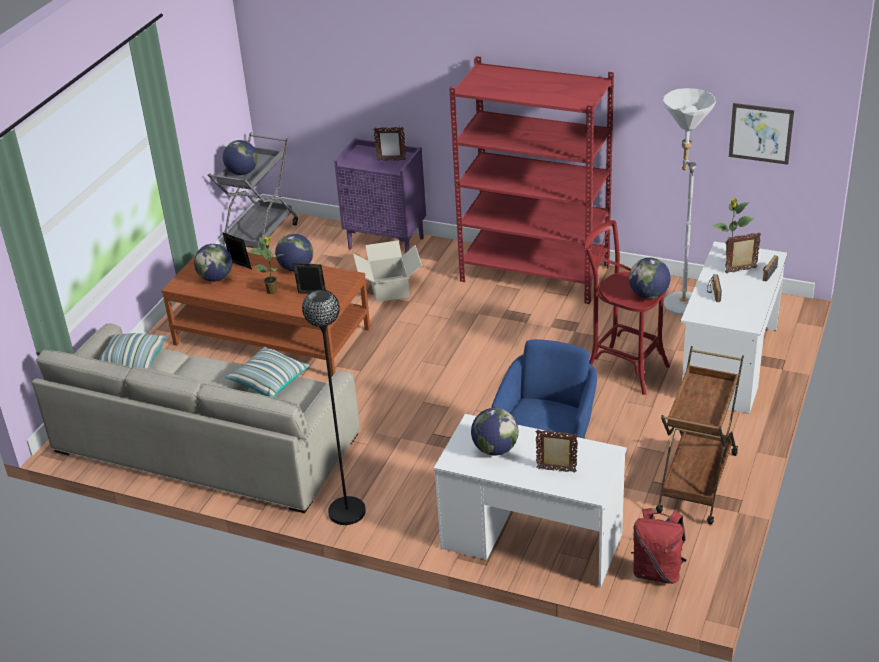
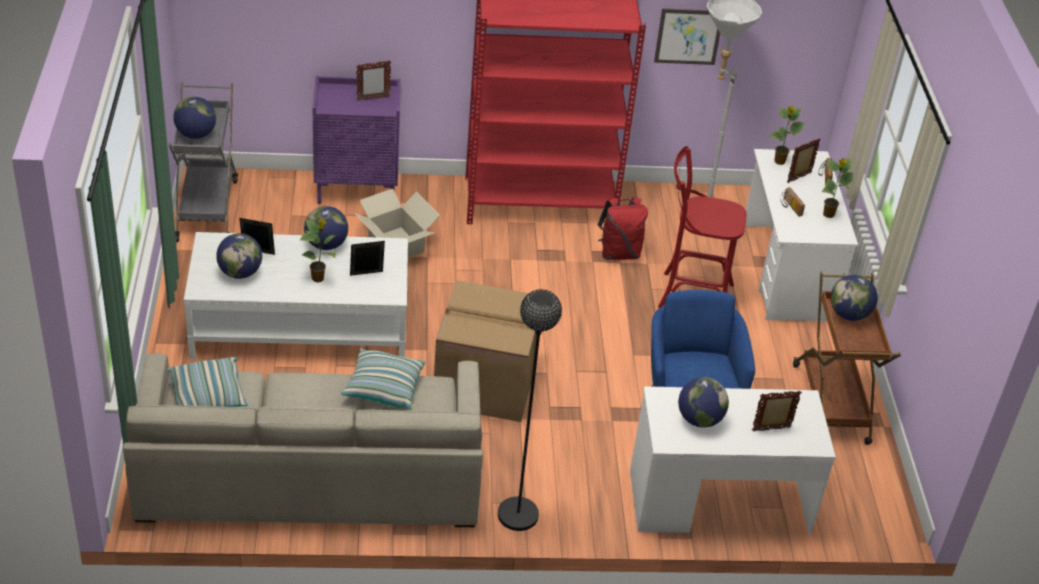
camera: 30 degrees left, 5 degrees up
brown coffee table [161,248,370,377] -> white coffee table [184,232,408,359]
globe [629,258,671,299] -> globe moved to [831,275,878,321]
red backpack [631,508,687,584] -> red backpack moved to [597,197,648,260]
picture [729,103,794,165] -> picture moved to [654,8,720,65]
none -> cardboard box [434,280,537,422]
none -> potted plant [822,158,854,218]

